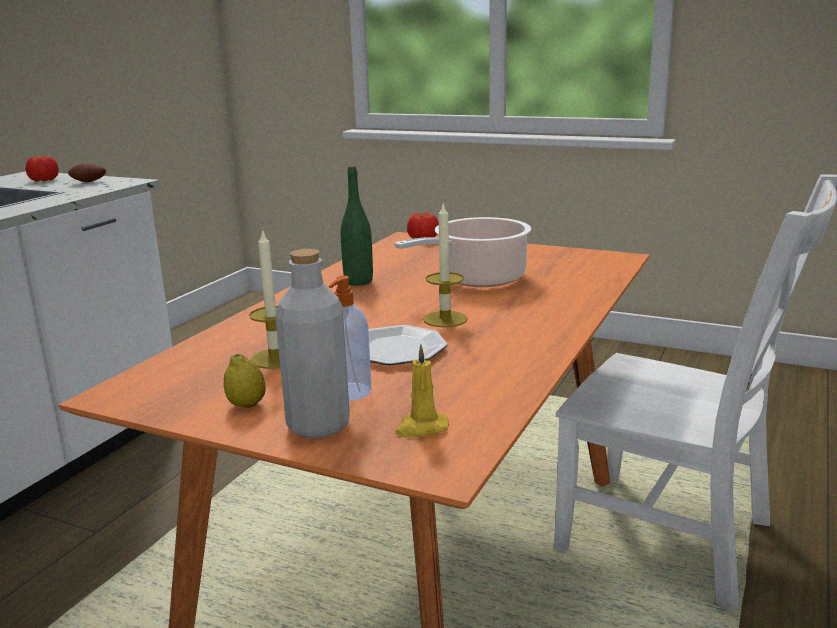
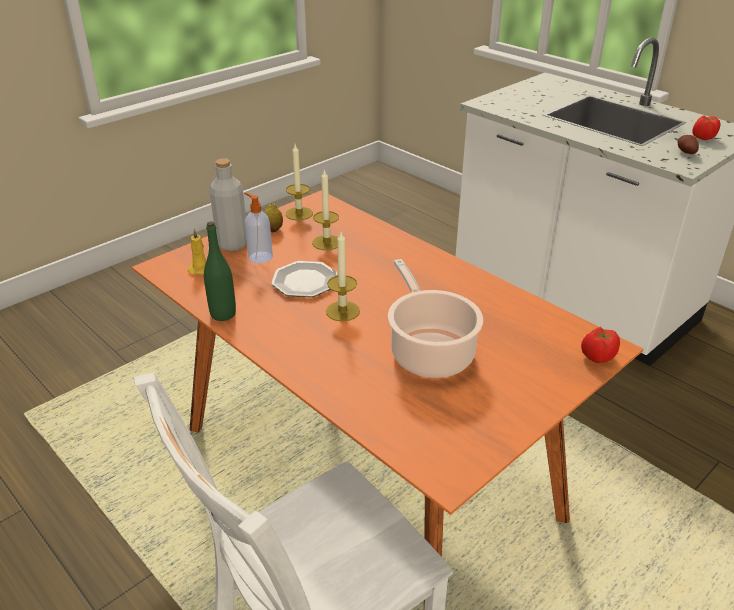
camera: 110 degrees right, 15 degrees up
green bottle [341,166,373,286] -> green bottle moved to [204,221,236,321]
none -> candle [286,145,313,221]

